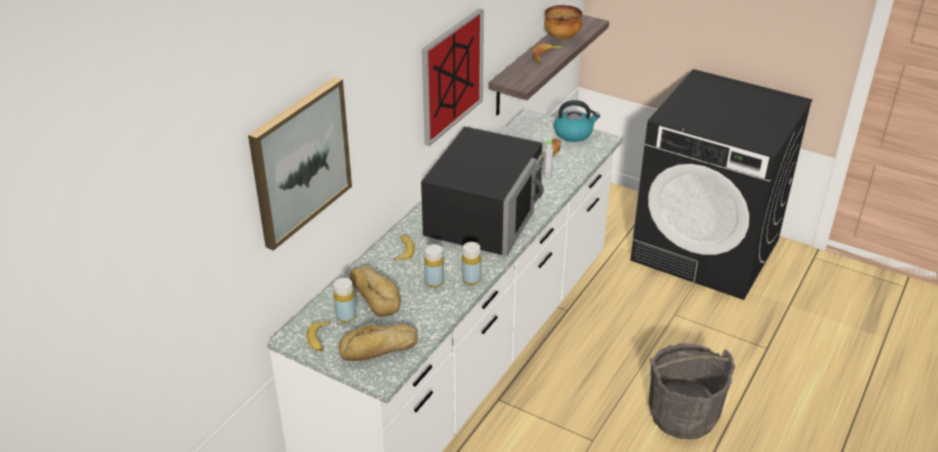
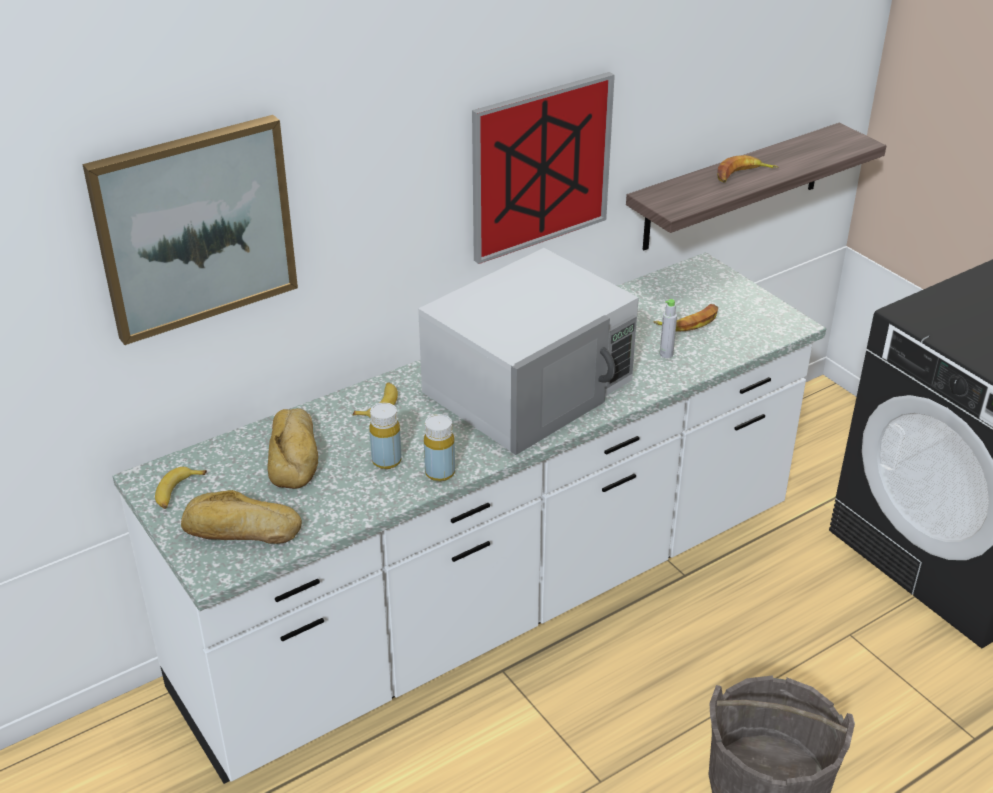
camera: 25 degrees right, 0 degrees up
yellow bottle [334,278,356,322] -> none
black microwave [421,127,544,256] -> white microwave [418,248,639,455]
bowl [544,5,583,40] -> none
kettle [554,100,600,142] -> none

